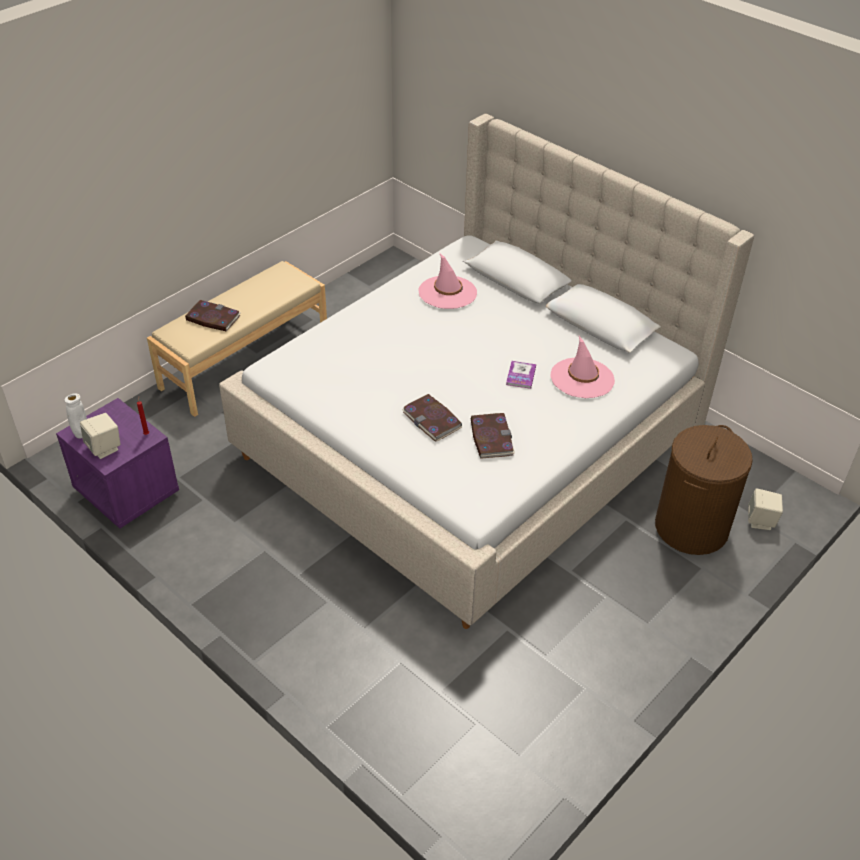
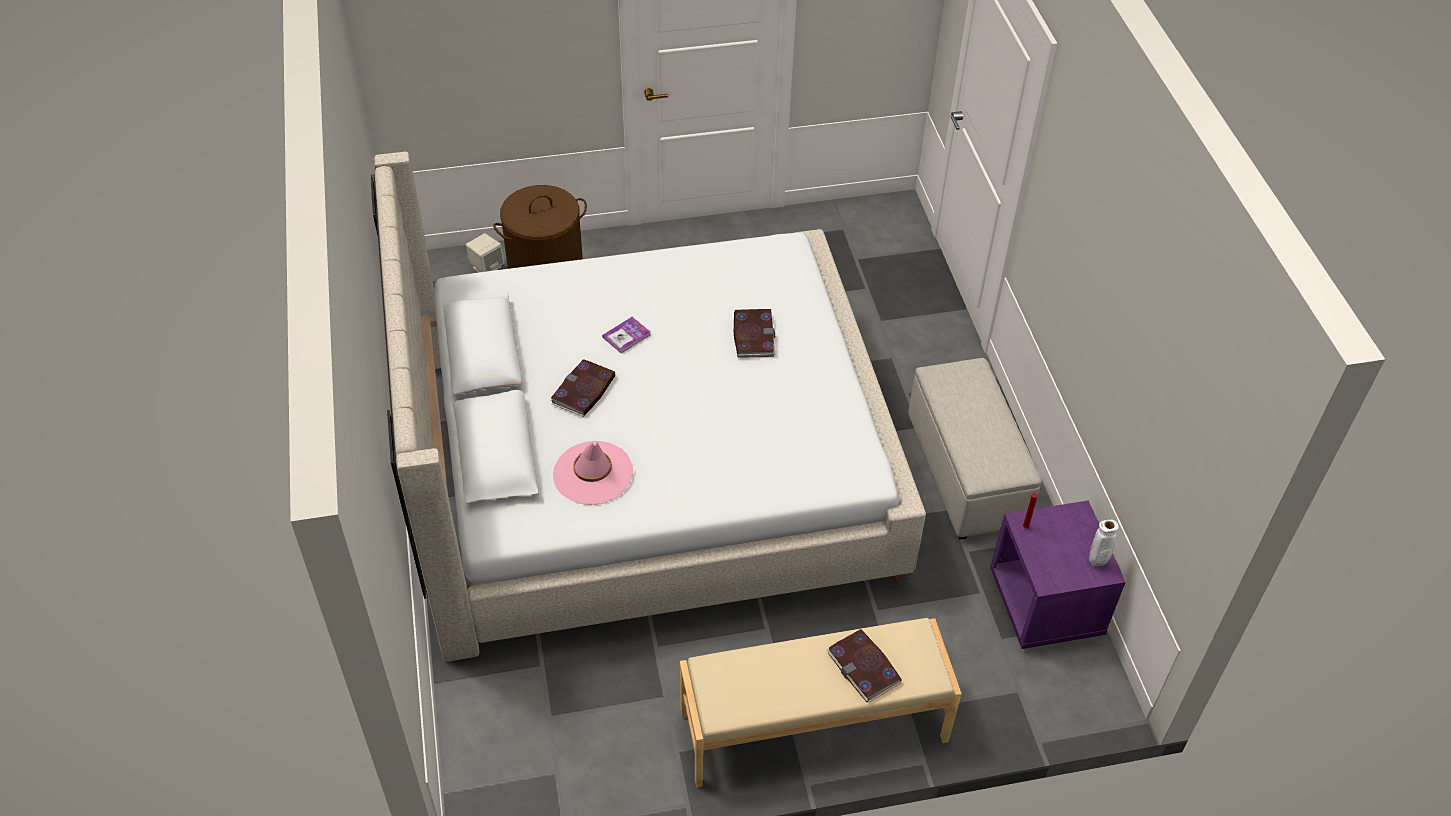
camera: 145 degrees left, 5 degrees up
beige speaker [80,413,120,459] -> none
book [470,413,515,459] -> book moved to [550,359,615,417]
pink hat [550,336,615,398] -> none
none -> beige ottoman [908,358,1042,540]

